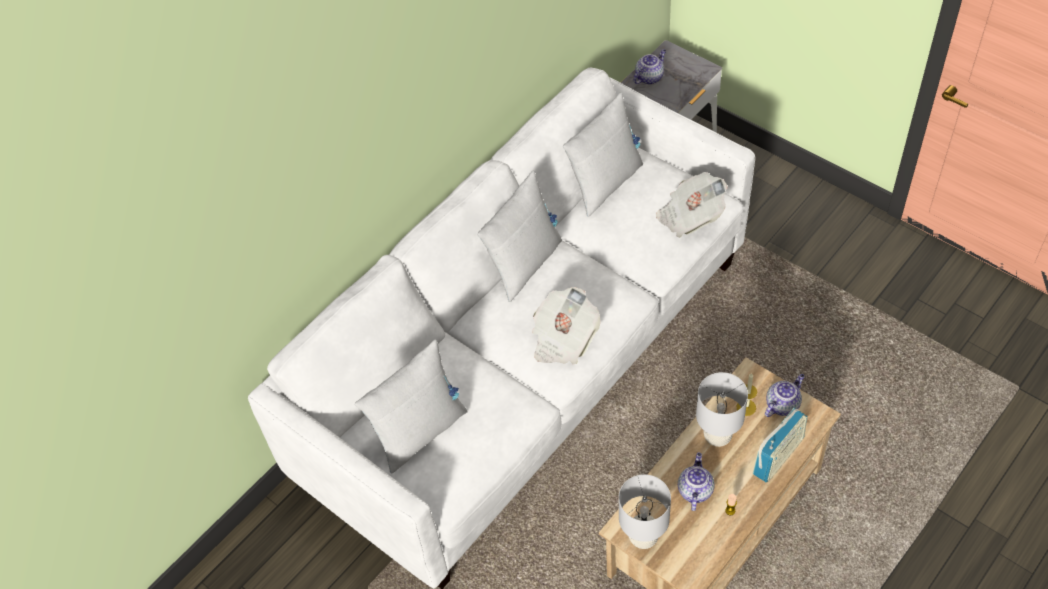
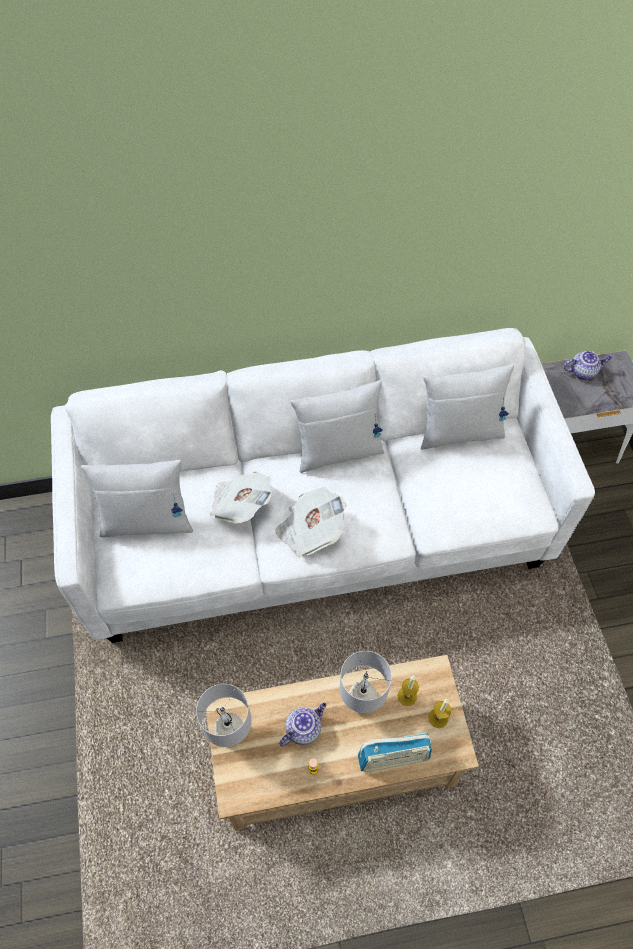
camera: 35 degrees right, 5 degrees up
newspaper [656,172,728,238] -> newspaper moved to [210,472,272,524]
teapot [765,374,804,417] -> candle [428,699,451,728]

